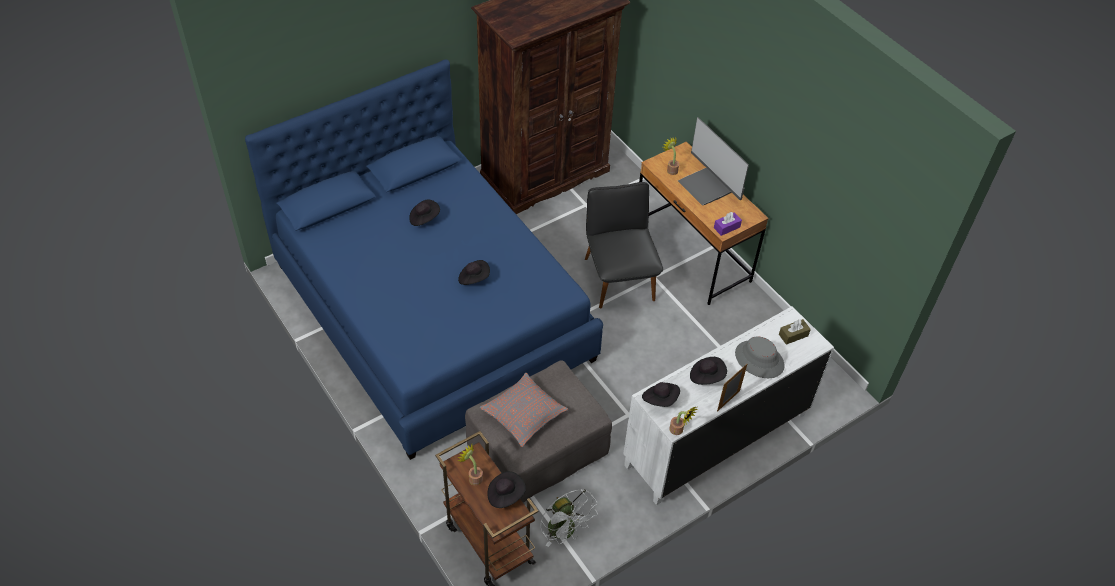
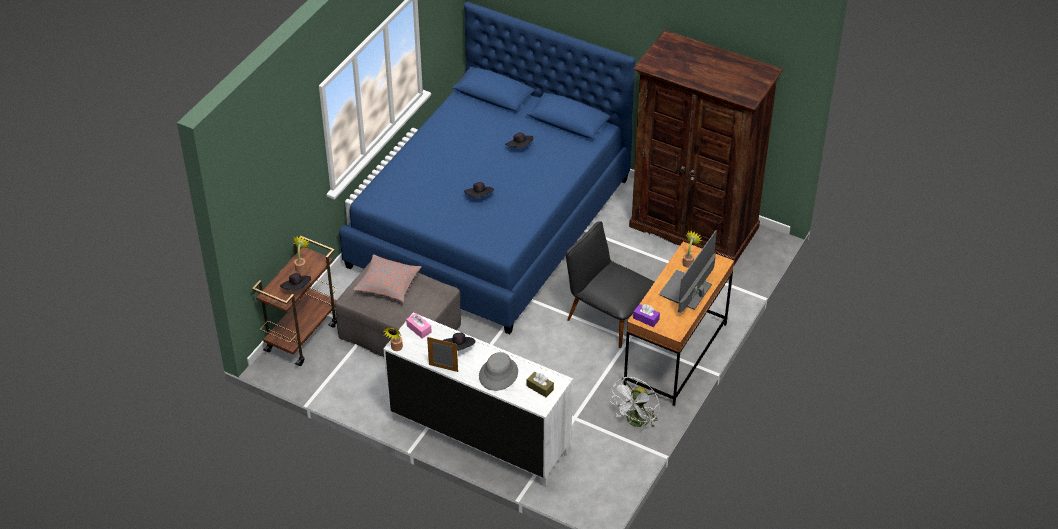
camera: 65 degrees right, 5 degrees down
white fan [540,489,598,547] -> white fan moved to [610,377,660,428]
black chair [585,182,663,308] -> black chair turned 105 degrees counterclockwise [566,221,654,348]
black hat [642,382,680,407] -> pink tissue box [406,313,432,339]

